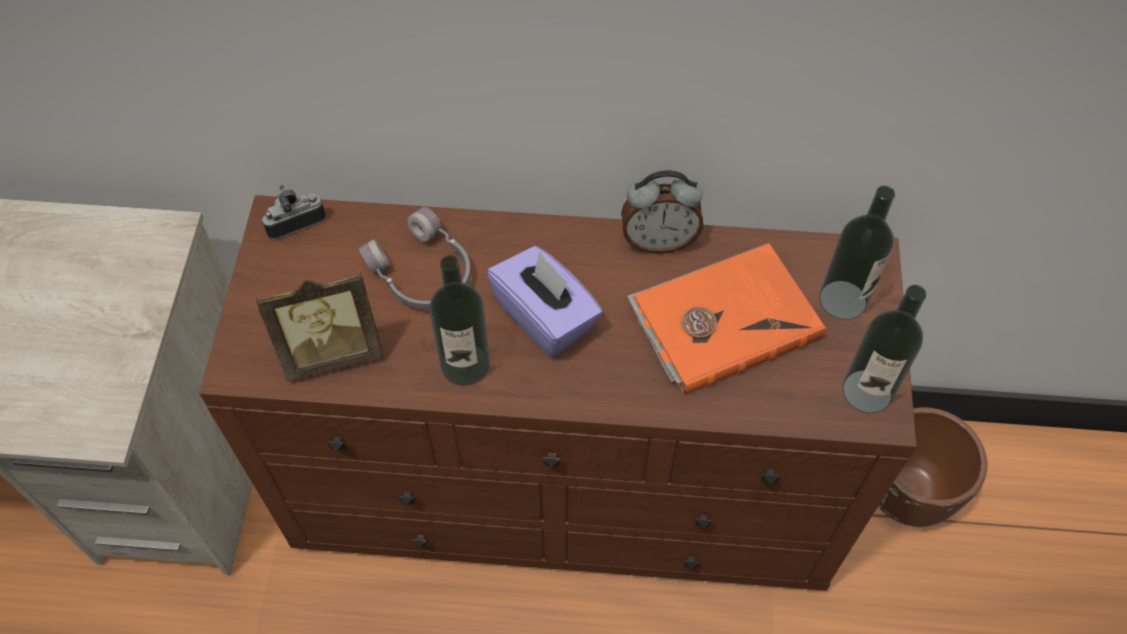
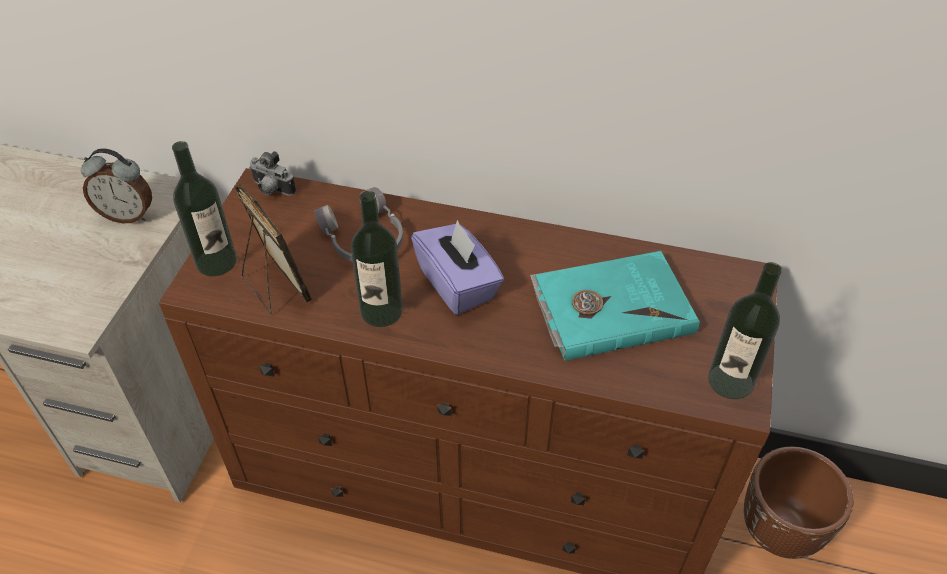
camera: 10 degrees right, 10 degrees down
picture frame [255,273,384,382] -> picture frame turned 120 degrees counterclockwise [235,184,312,314]
camera [262,185,326,240] -> camera turned 135 degrees counterclockwise [249,151,296,196]
alarm clock [621,170,704,254] -> alarm clock moved to [81,148,152,223]
orange book [627,243,826,395] -> turquoise book [530,251,700,361]
bottle [819,186,895,320] -> bottle moved to [172,141,237,276]

